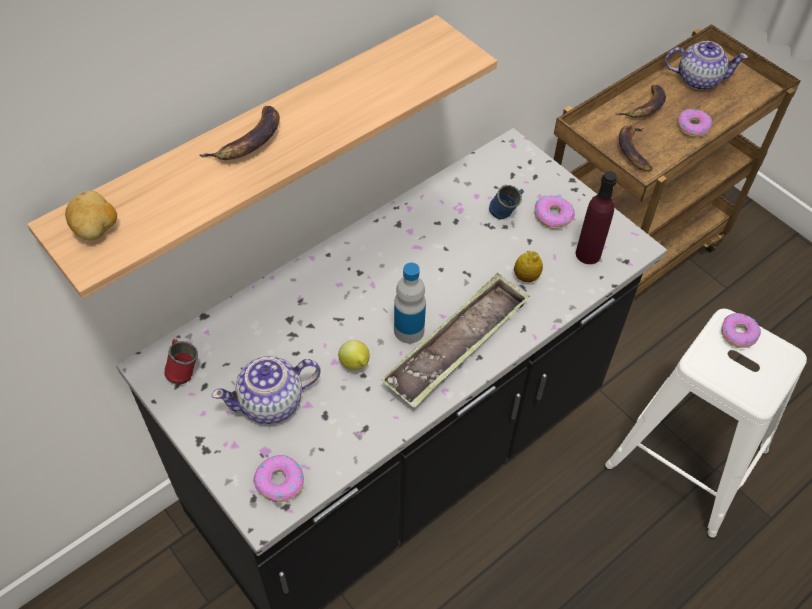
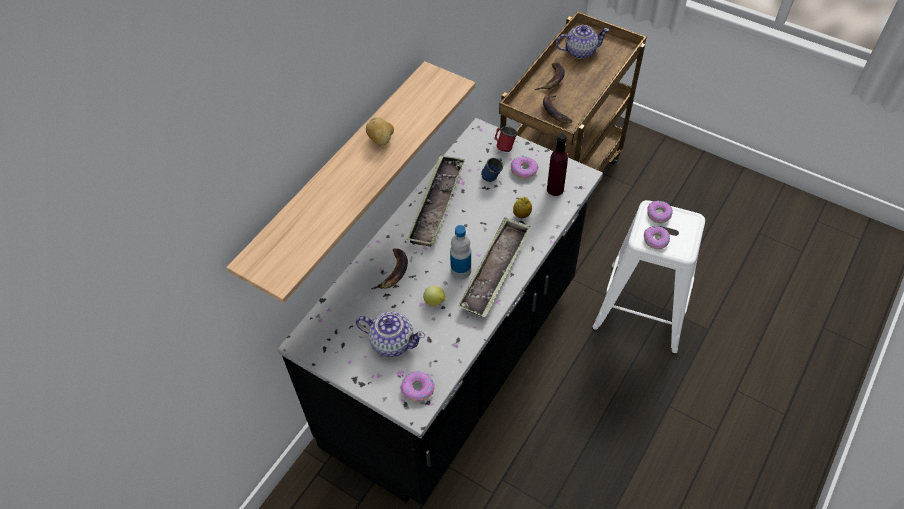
camera: 15 degrees left, 0 degrees up
potato [65,191,117,240] -> potato moved to [366,117,394,145]
red mug [164,339,198,385] -> red mug moved to [495,126,517,152]
banana [200,106,280,160] -> banana moved to [371,249,408,289]
teapot [212,356,321,424] -> teapot turned 120 degrees counterclockwise [356,311,425,357]
donut [678,109,712,137] -> donut moved to [644,226,670,249]
none -> tray [407,155,465,247]

